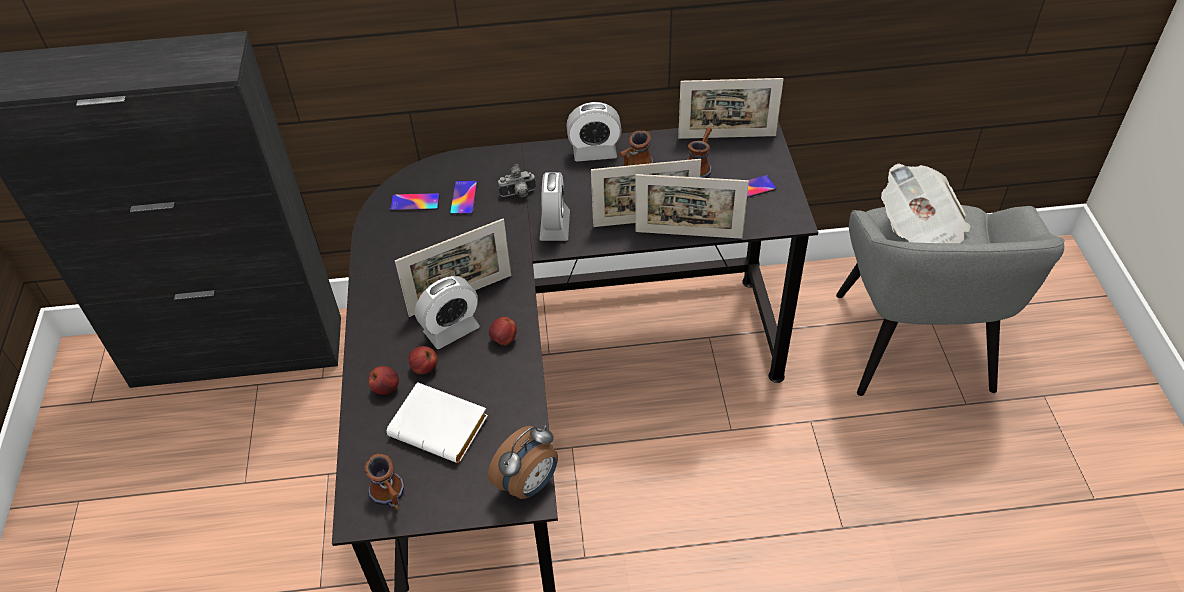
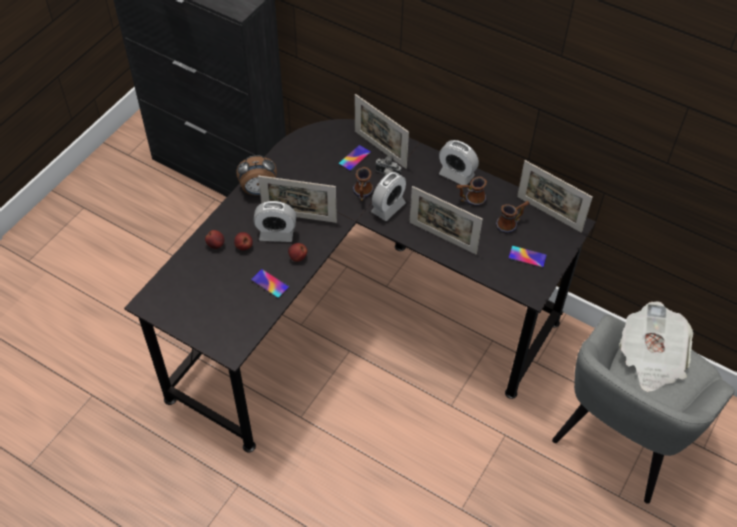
camera: 35 degrees right, 5 degrees up
mug [364,454,404,510] -> mug moved to [353,167,374,201]
white book [387,382,488,463] -> none
phone [390,193,440,211] -> phone moved to [251,269,290,298]
alarm clock [488,425,558,499] -> alarm clock moved to [236,155,277,196]
picture frame [636,174,749,239] -> picture frame moved to [355,94,409,169]

